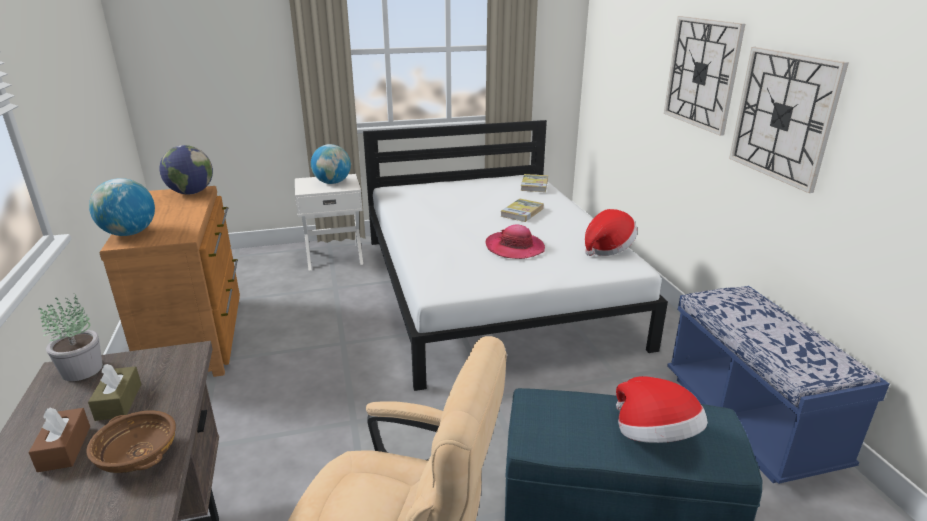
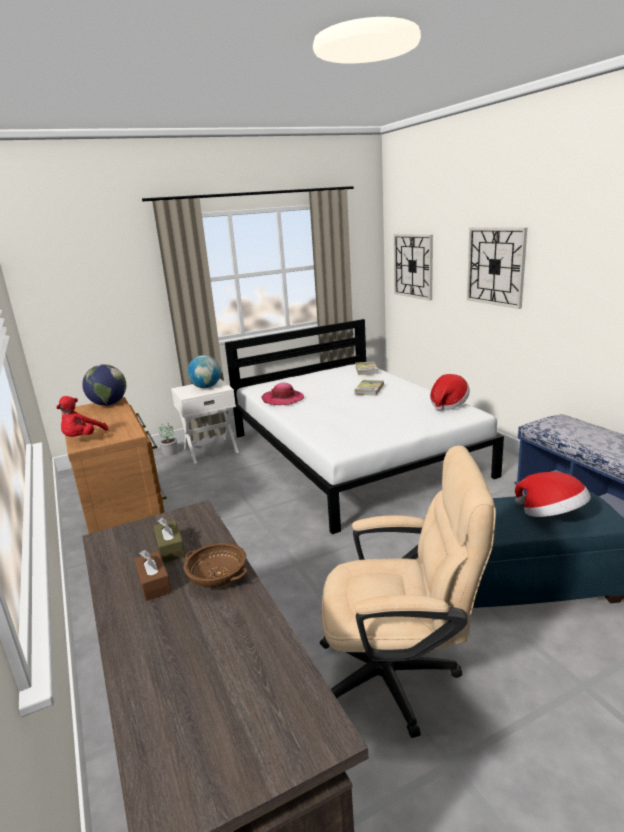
camera: 10 degrees left, 5 degrees down
potted plant [39,295,103,381] -> potted plant moved to [158,424,177,456]
globe [89,178,155,236] -> red plush toy [56,396,108,437]
hat [485,224,545,259] -> hat moved to [262,383,304,405]
wall clock [729,47,849,193] -> wall clock moved to [394,234,433,301]

